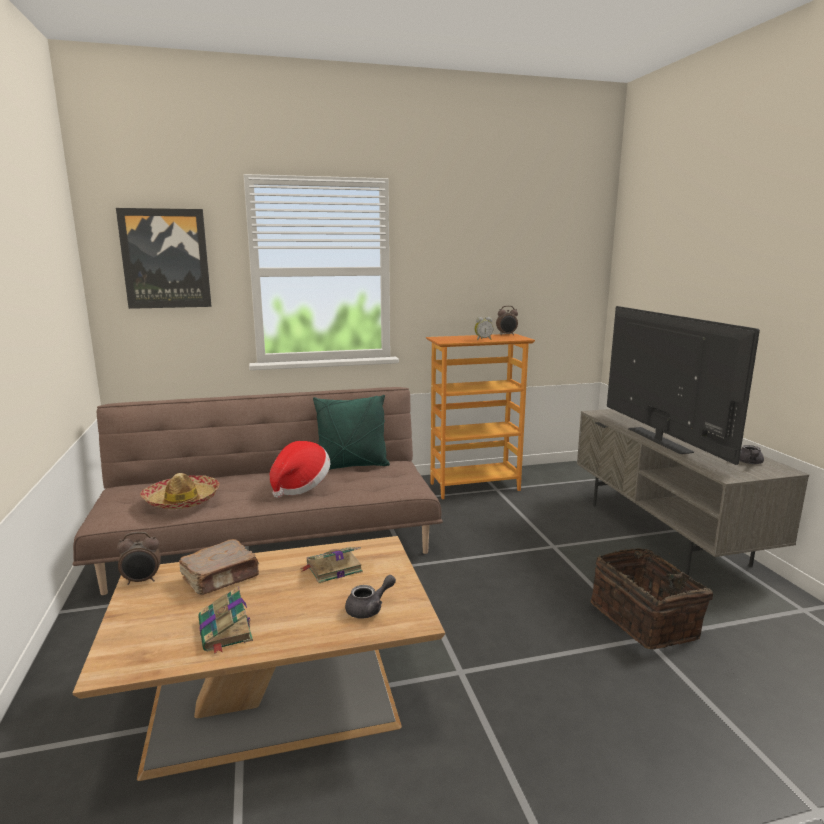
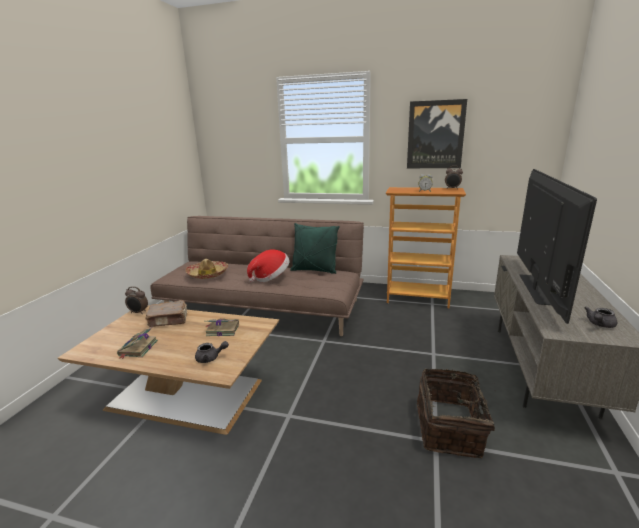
camera: 30 degrees right, 5 degrees up
picture [116,208,212,309] -> picture moved to [407,99,467,168]

